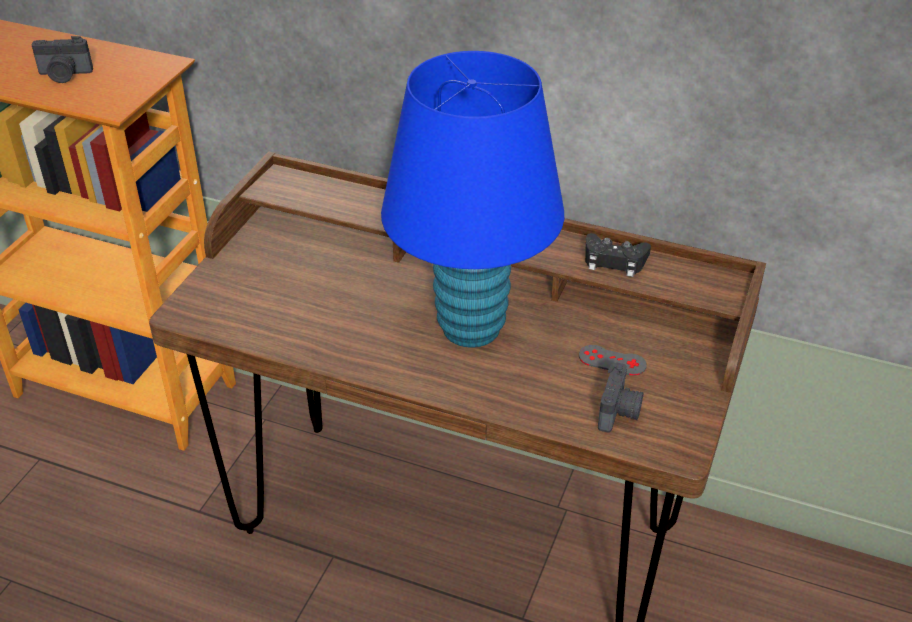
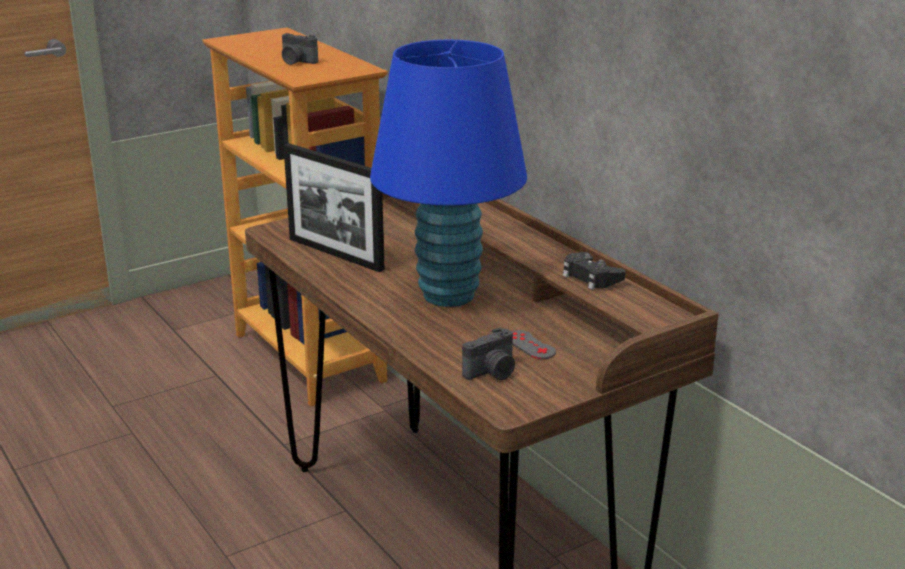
camera: 35 degrees right, 15 degrees down
none -> picture frame [284,143,384,272]

